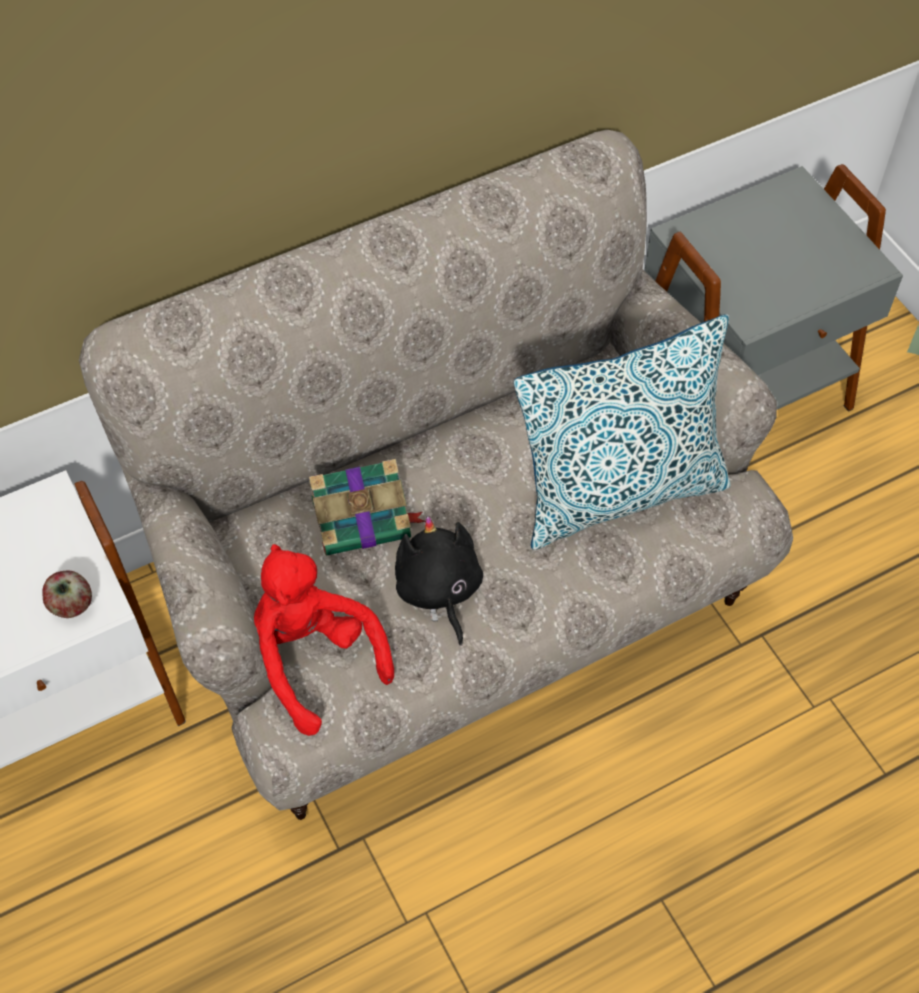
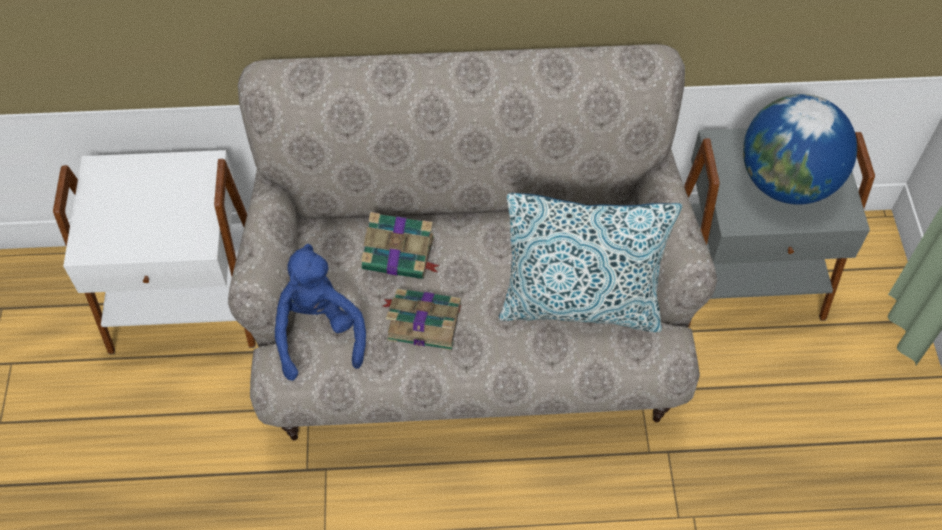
camera: 25 degrees right, 0 degrees up
apple [42,571,92,618] -> none
red plush toy [254,544,394,736] -> blue plush toy [275,244,366,381]
black plush toy [395,516,483,646] -> book [382,289,461,351]
none -> globe [743,94,857,205]

